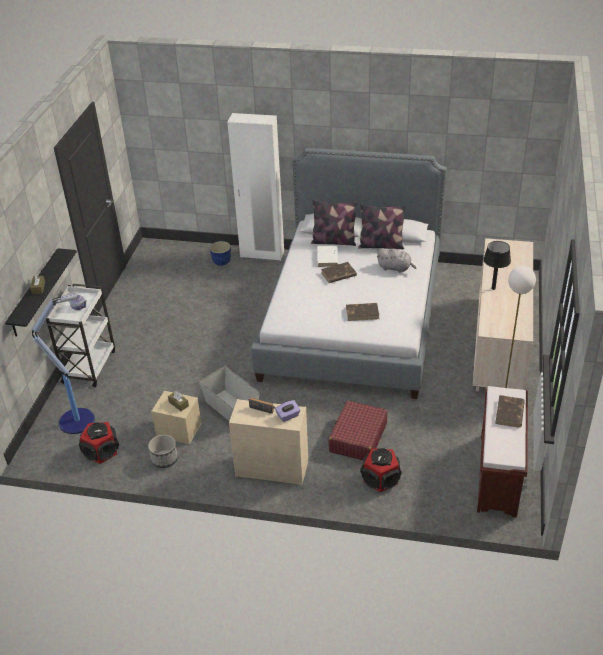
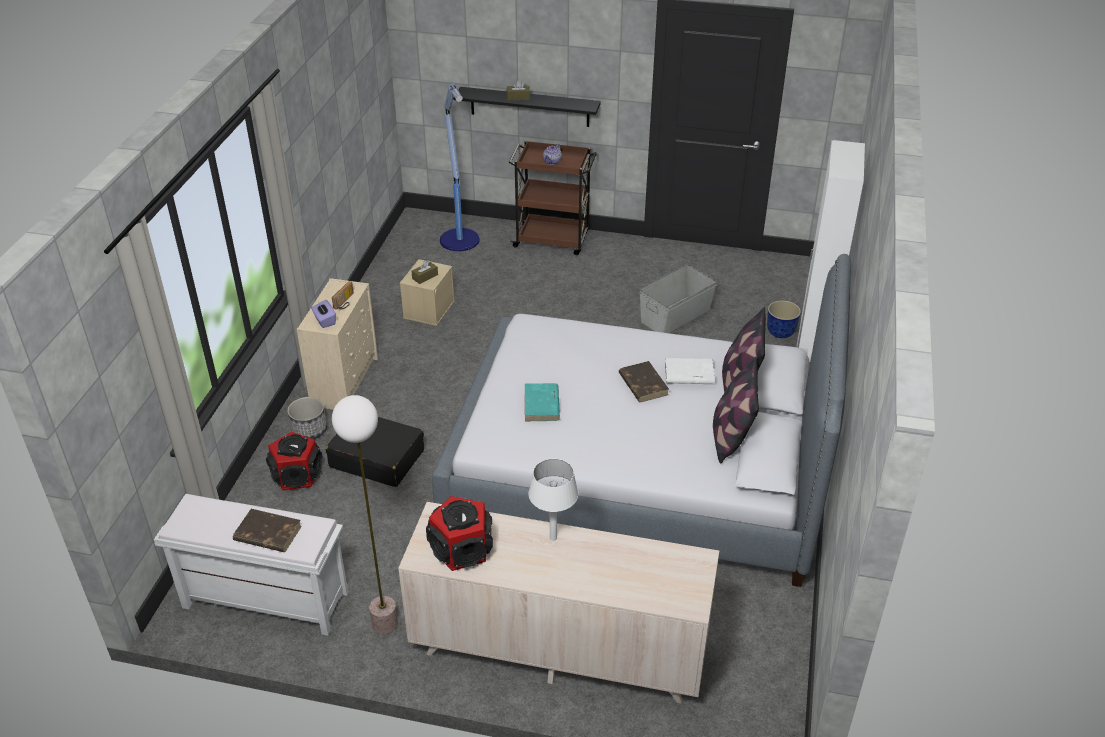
camera: 90 degrees right, 0 degrees up
white cart [46,284,115,387] -> brown cart [509,141,597,255]
speaker [79,422,119,464] -> speaker moved to [426,496,493,571]
planter [148,435,178,468] -> planter moved to [287,397,327,439]
grey storage box [199,366,259,421] -> grey storage box moved to [639,264,717,333]
red suitcase [329,401,387,460] -> black suitcase [326,417,424,487]
brown book [346,303,379,321] -> turquoise book [525,383,560,421]
grey plush toy [377,248,417,273] -> none
brown bench [477,386,528,517] -> white bench [154,494,349,636]
black table lamp [483,241,511,290] -> white table lamp [529,459,578,541]

